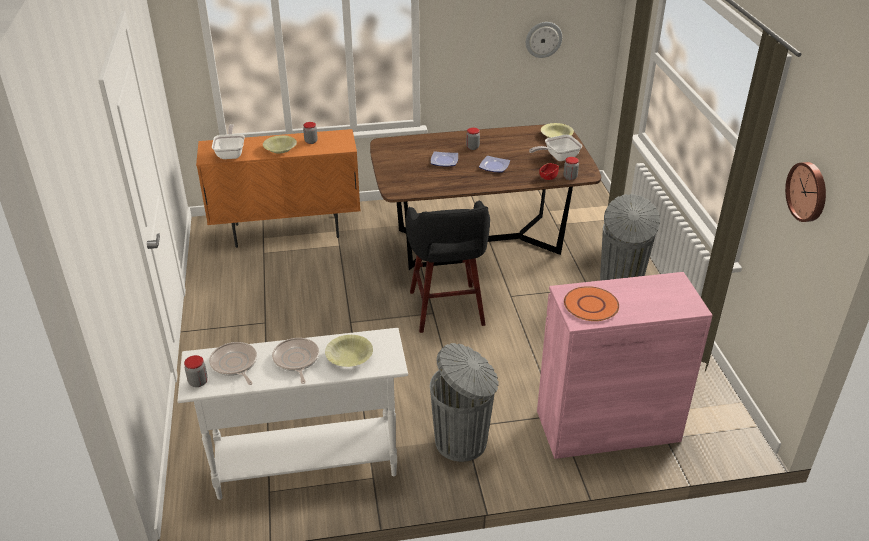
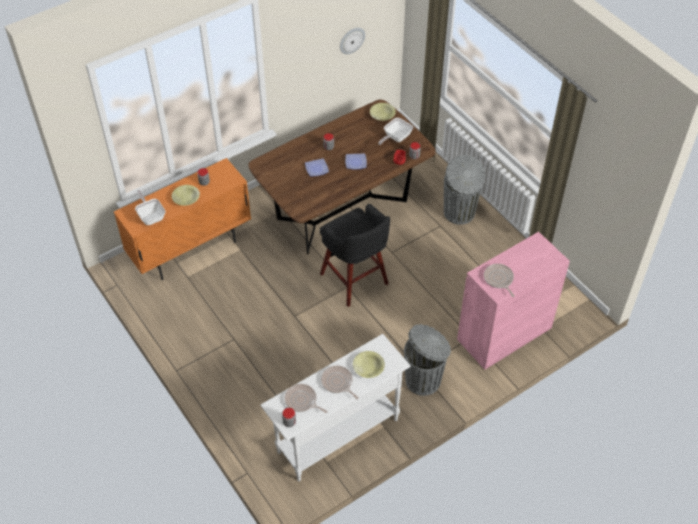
camera: 25 degrees left, 15 degrees up
orange plate [564,286,619,321] -> frying pan [484,264,515,297]
wall clock [785,162,826,222] -> none

